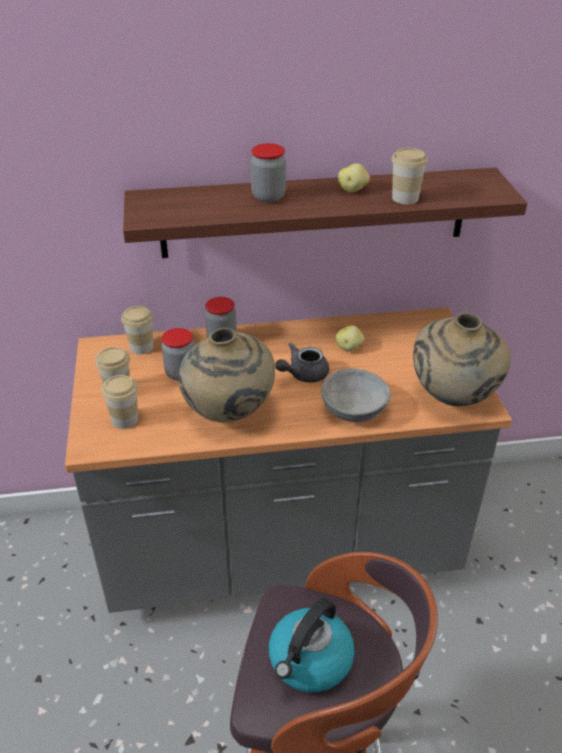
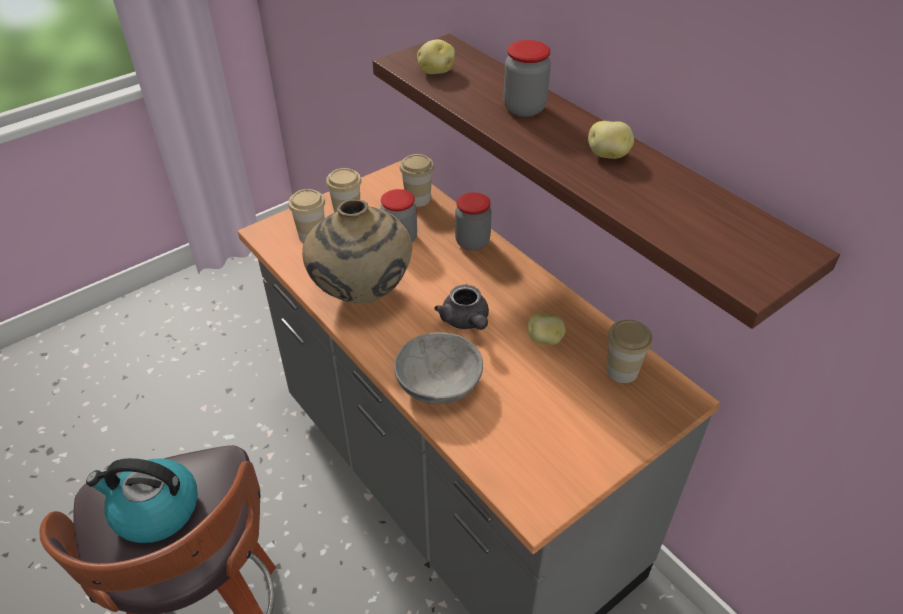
camera: 60 degrees right, 5 degrees up
grey teapot [275,343,329,383] -> grey teapot turned 135 degrees counterclockwise [434,285,489,330]
cup [391,148,428,204] -> cup moved to [606,320,652,383]
beige vase [413,312,511,406] -> none
none -> potato [417,39,455,74]

